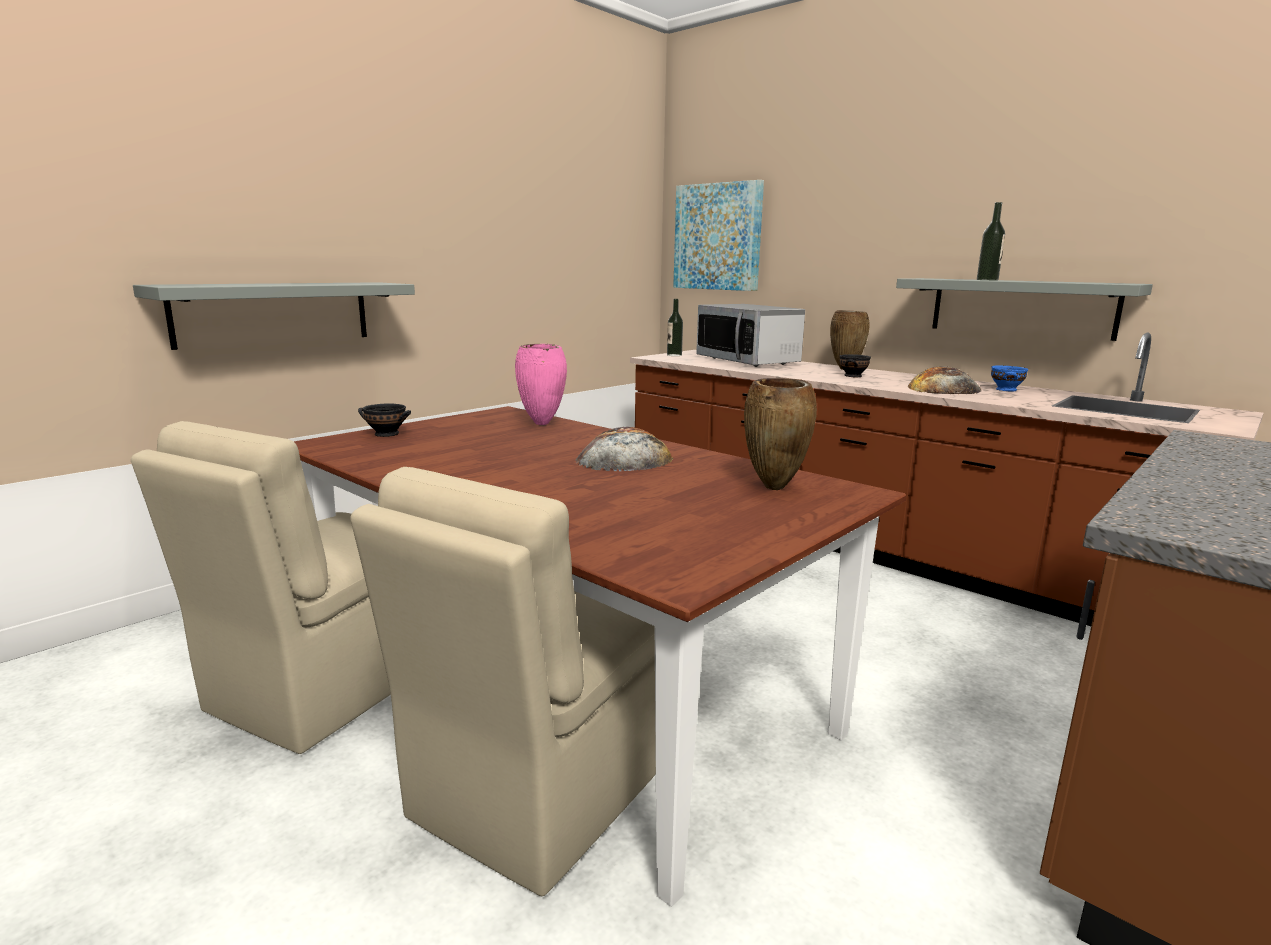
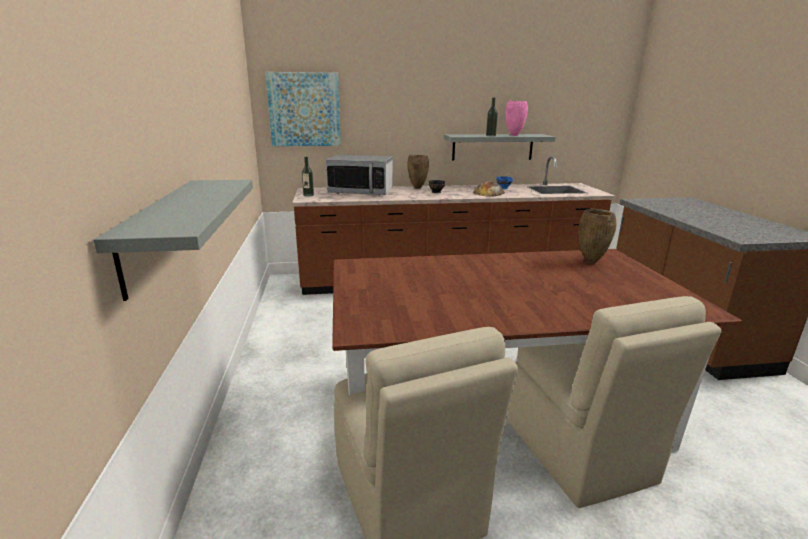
camera: 50 degrees left, 5 degrees up
black bowl [358,403,411,437] -> none
pink vase [515,344,567,425] -> pink vase moved to [505,101,528,136]
bread [576,427,673,471] -> none

